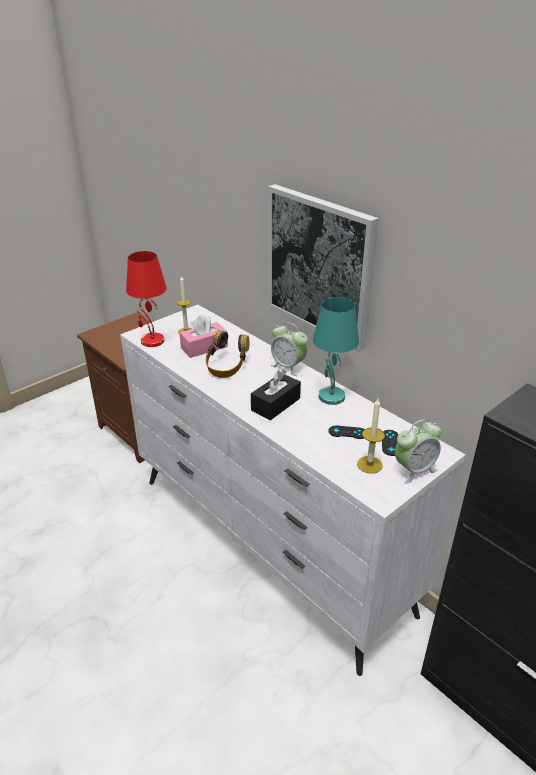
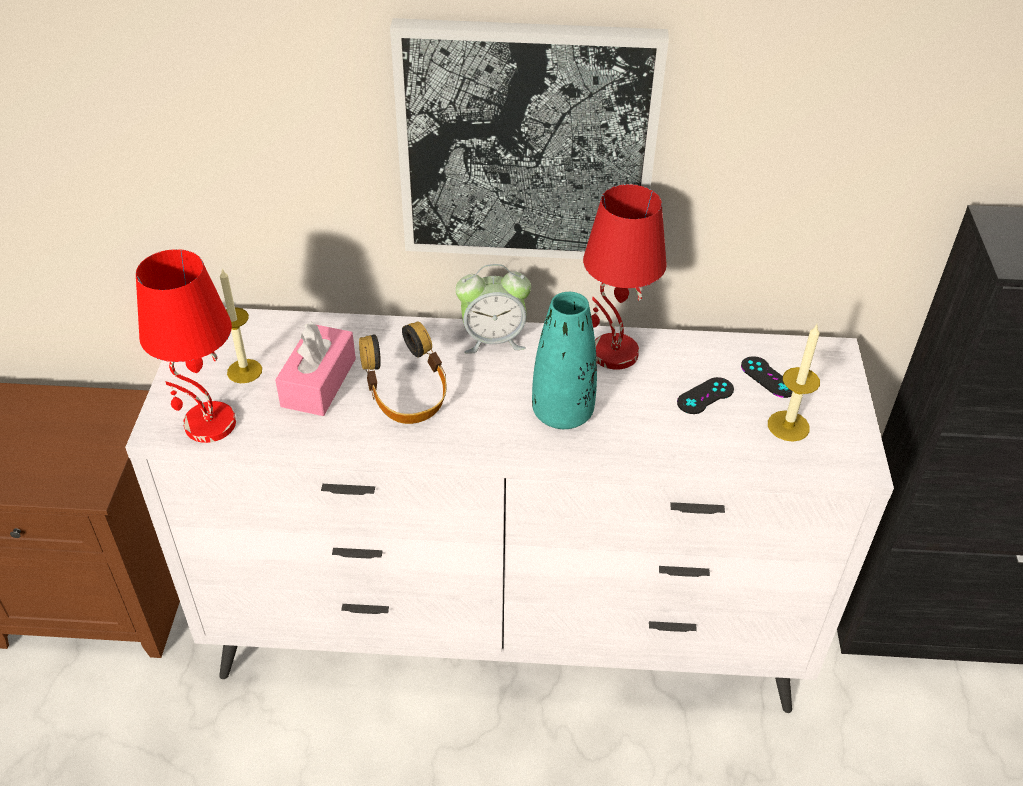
camera: 45 degrees left, 10 degrees up
black tissue box [251,369,301,420] -> turquoise vase [532,292,597,429]
turquoise table lamp [313,297,359,405] -> red table lamp [583,184,667,370]
alarm clock [395,419,441,484] -> none

